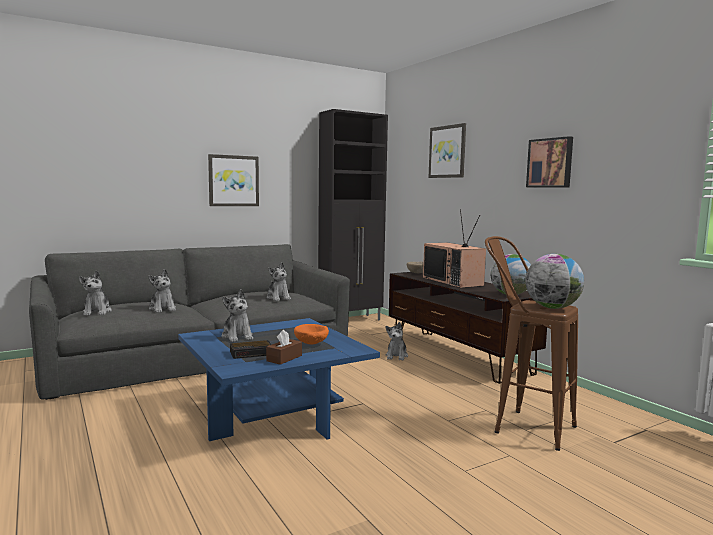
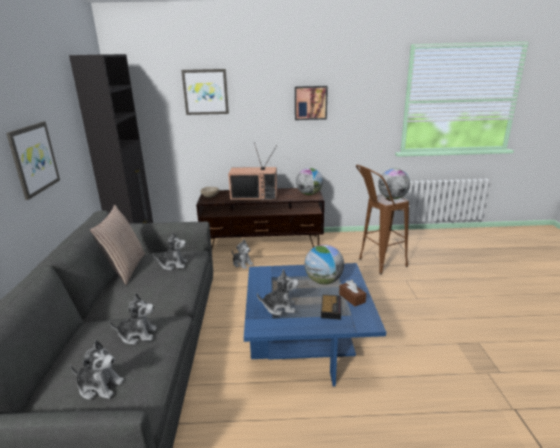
camera: 60 degrees left, 15 degrees up
orange bowl [294,324,329,344] -> globe [305,244,344,284]
none -> pillow [90,205,145,285]

